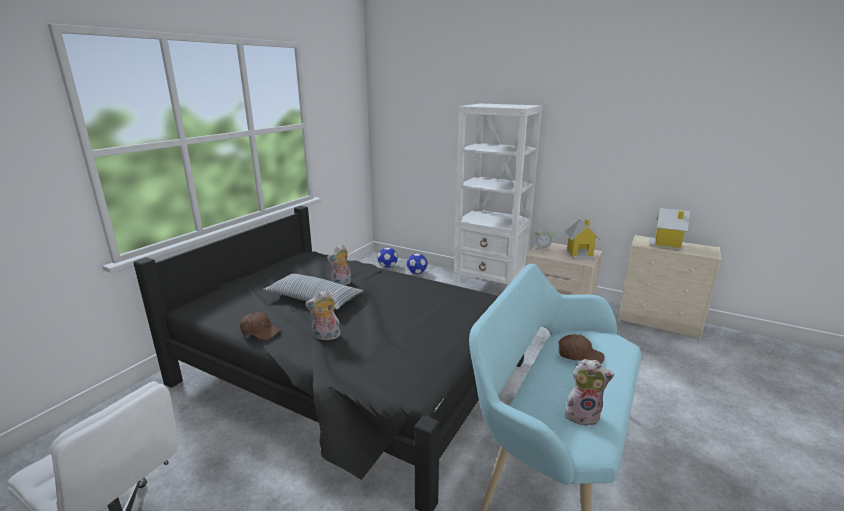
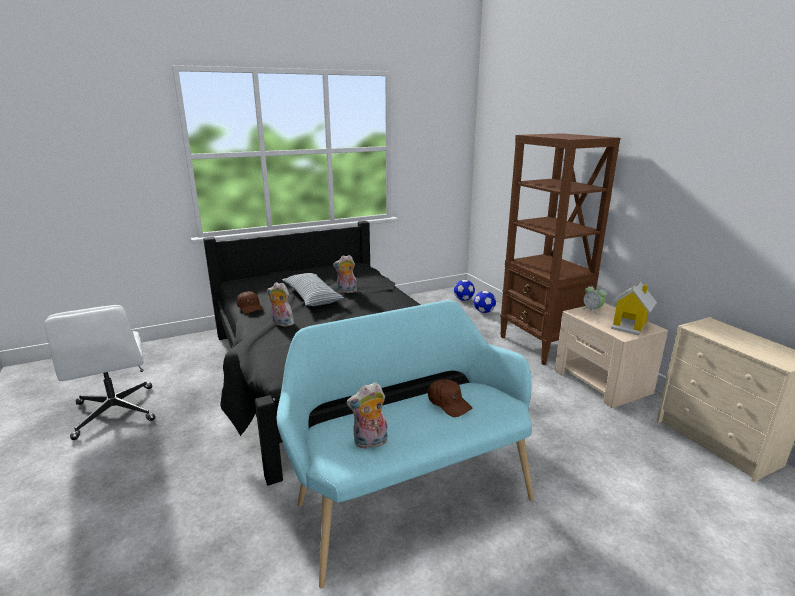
camera: 35 degrees right, 0 degrees up
white bookcase [454,103,542,287] -> brown bookcase [500,133,620,365]
plush toy [565,359,614,426] -> plush toy turned 120 degrees clockwise [346,382,388,449]
toy house [650,208,690,250] -> none

